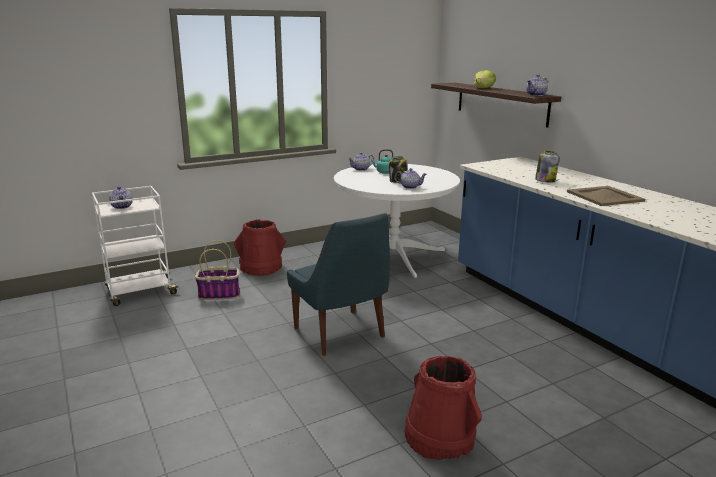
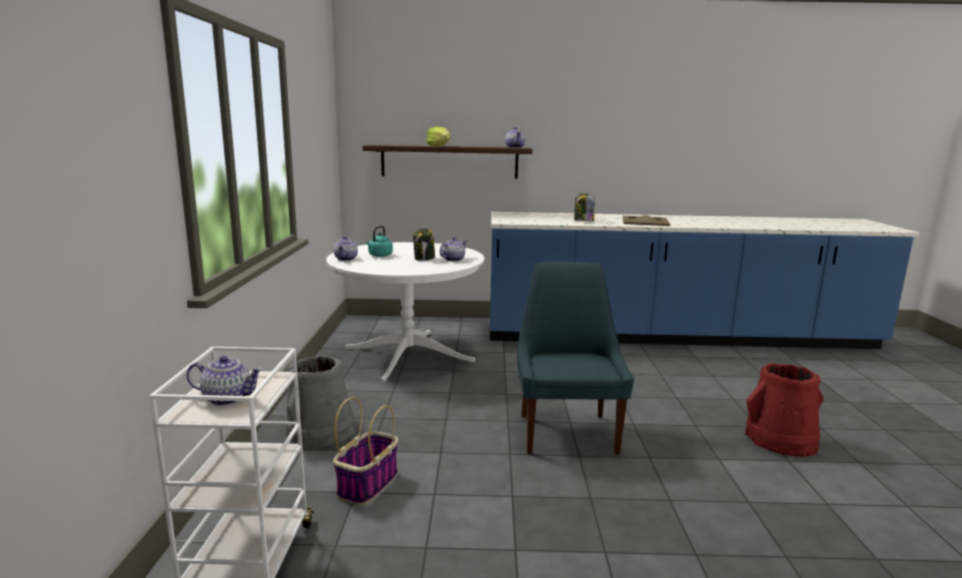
camera: 60 degrees left, 5 degrees down
red bucket [234,220,286,276] -> grey bucket [286,355,356,449]
blue chair [287,213,390,356] -> blue chair turned 90 degrees counterclockwise [517,261,634,455]

